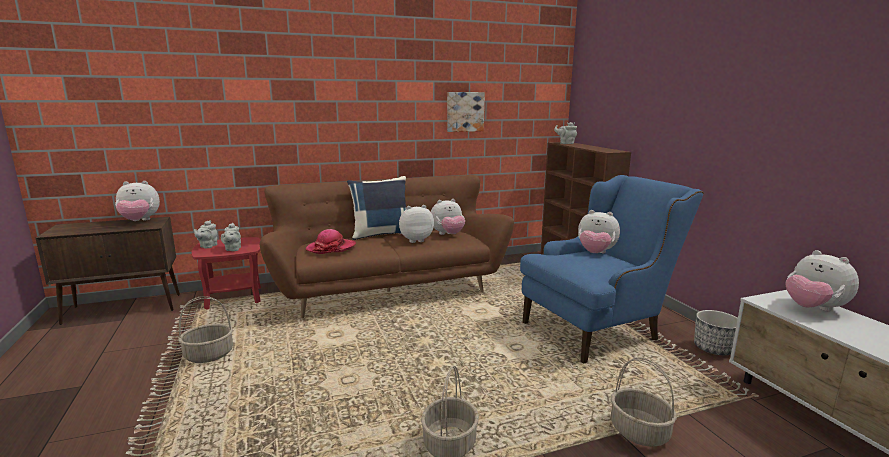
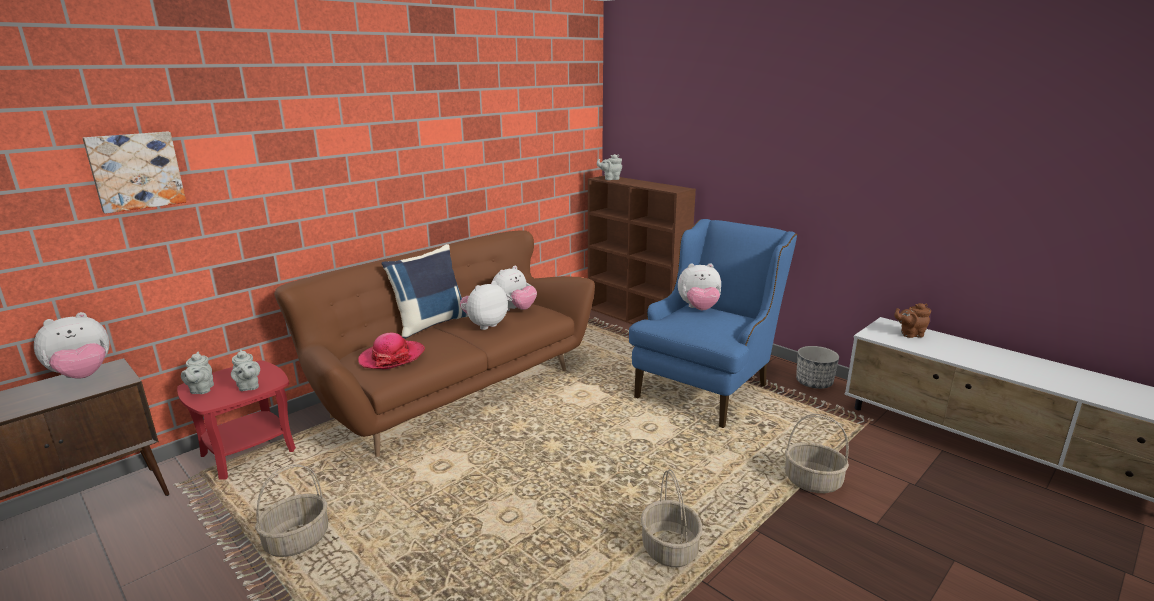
camera: 25 degrees left, 5 degrees up
picture [447,92,485,132] -> picture moved to [83,132,186,214]
plush toy [785,250,859,312] -> brown teapot [894,303,931,338]

